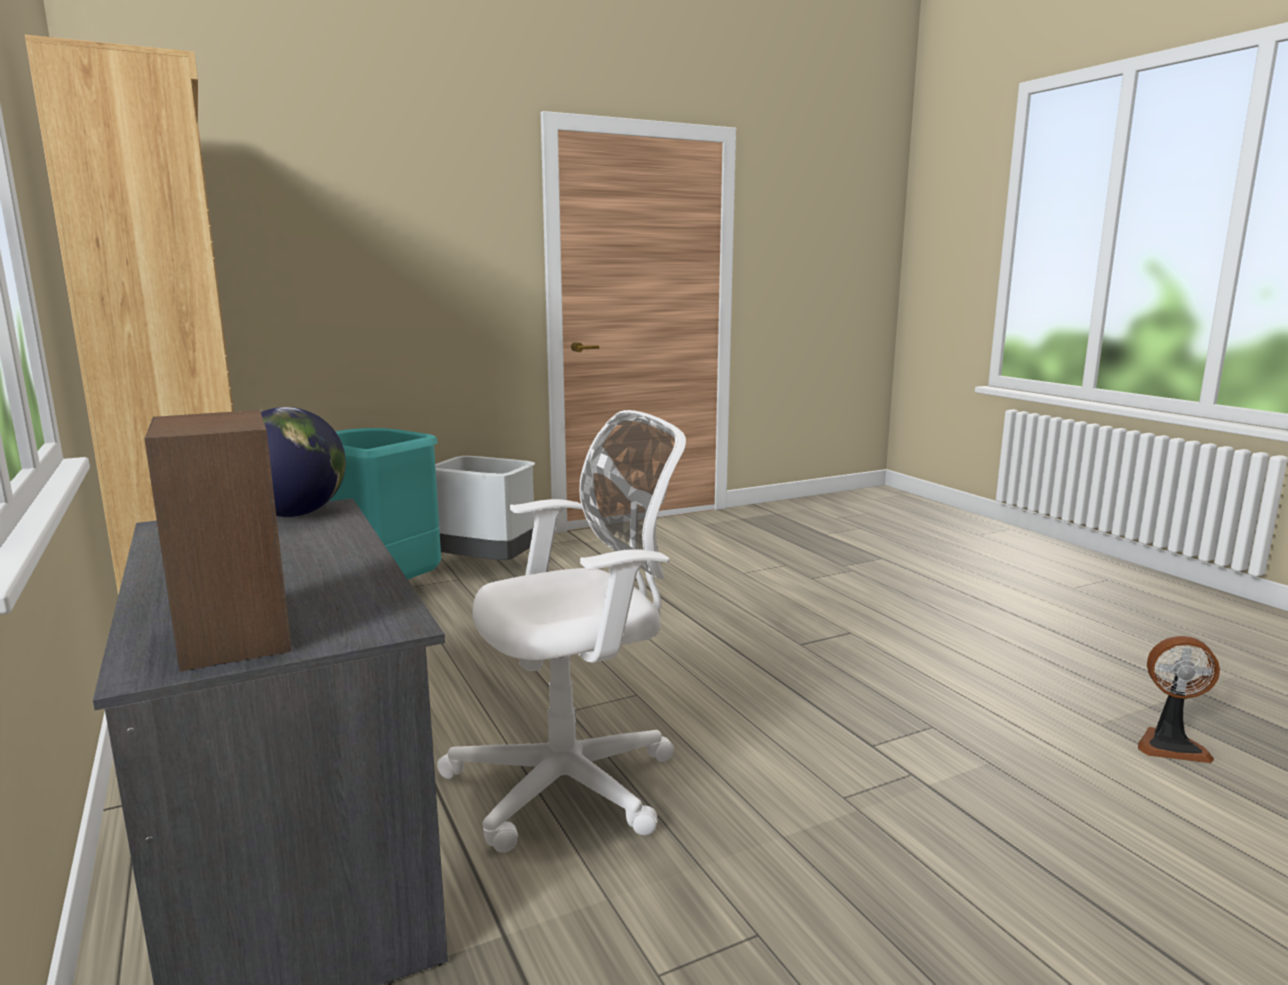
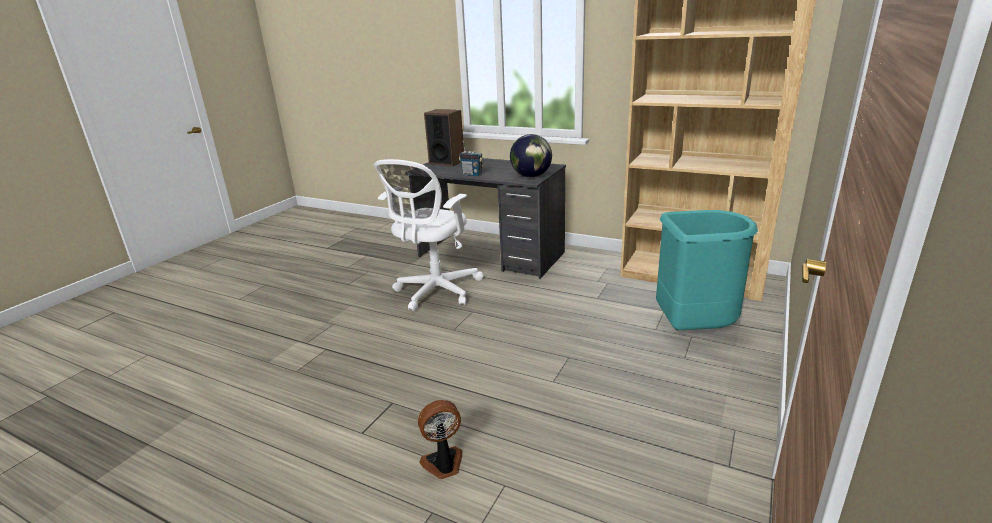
camera: 145 degrees right, 10 degrees up
grey trash can [435,456,535,560] -> none
fan [1138,636,1220,763] -> fan moved to [418,400,462,479]
none -> radio [459,140,484,176]

